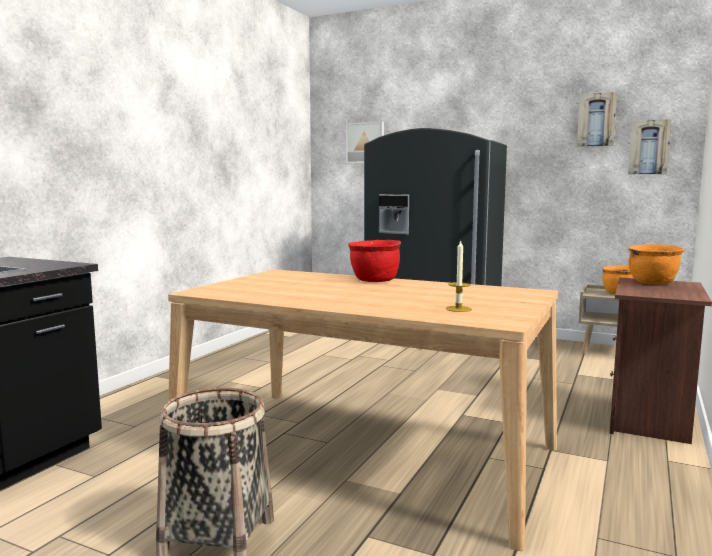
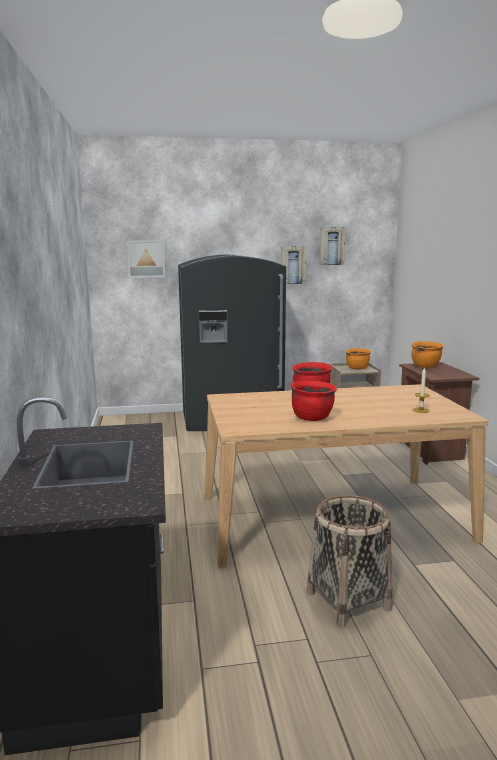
camera: 35 degrees left, 5 degrees up
picture [628,119,671,174] -> picture moved to [281,246,306,284]
none -> red cooking pot [291,381,337,421]

